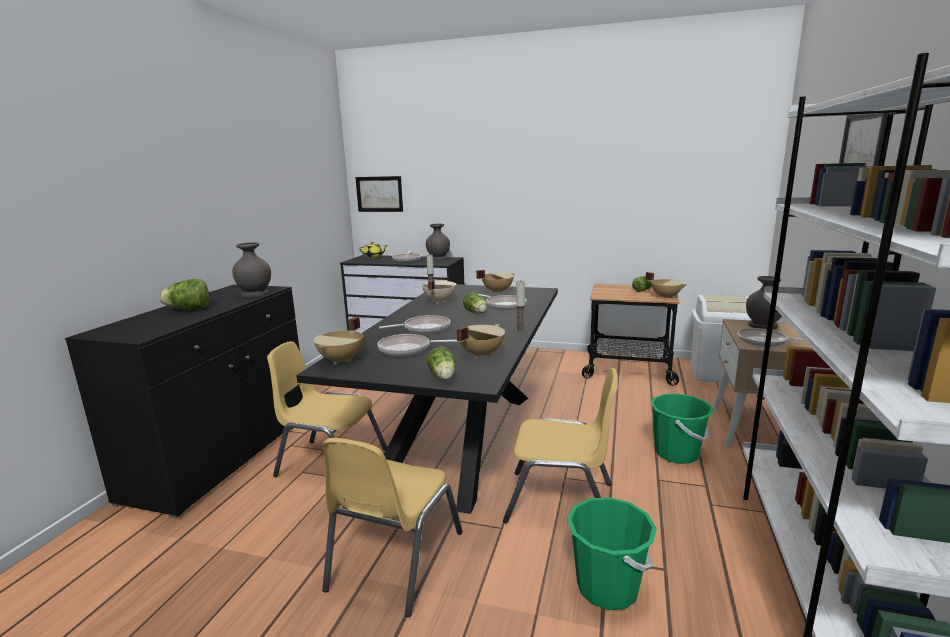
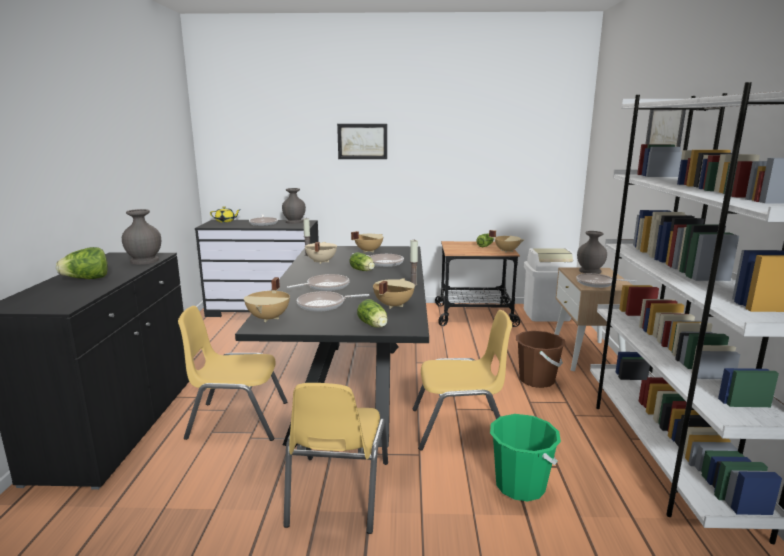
camera: 15 degrees left, 0 degrees up
picture [355,176,403,212] -> picture moved to [337,124,387,159]
green bucket [650,394,714,464] -> brown bucket [516,331,566,388]

